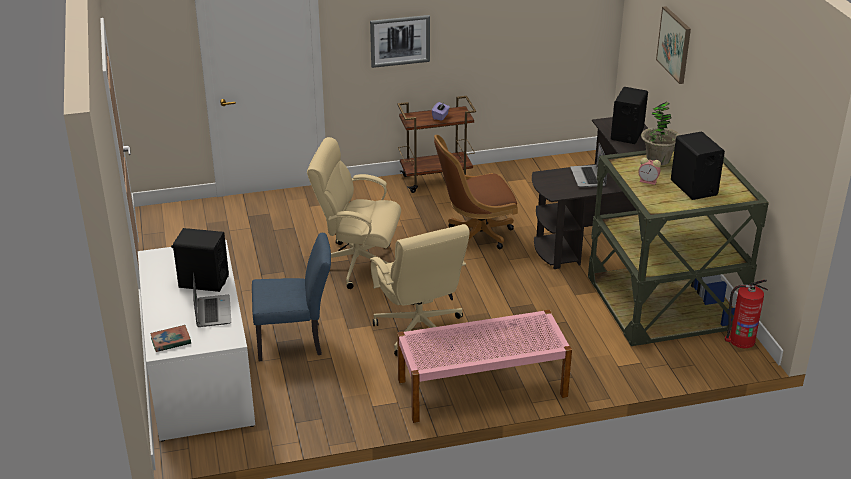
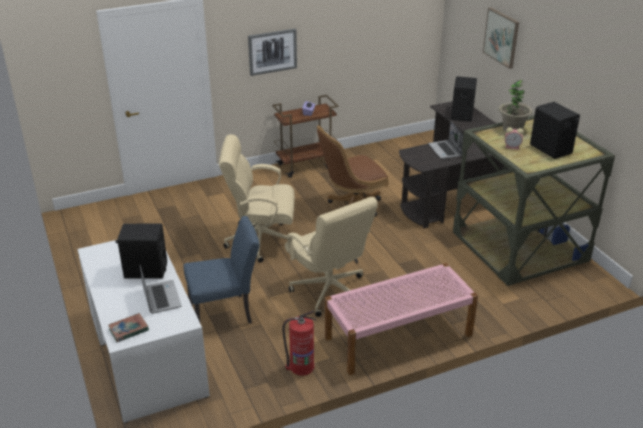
camera: 10 degrees left, 0 degrees up
fire extinguisher [725,279,768,348] -> fire extinguisher moved to [282,311,317,376]

